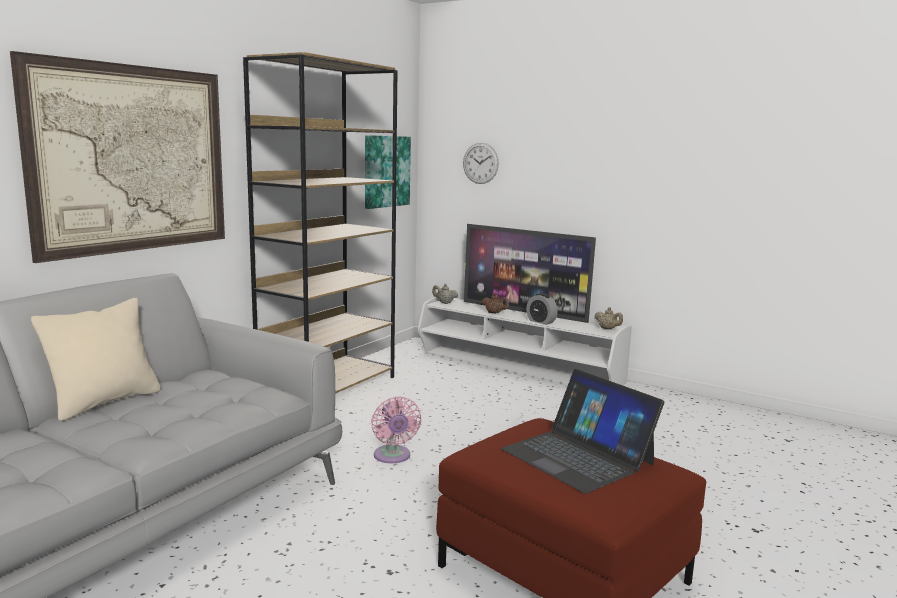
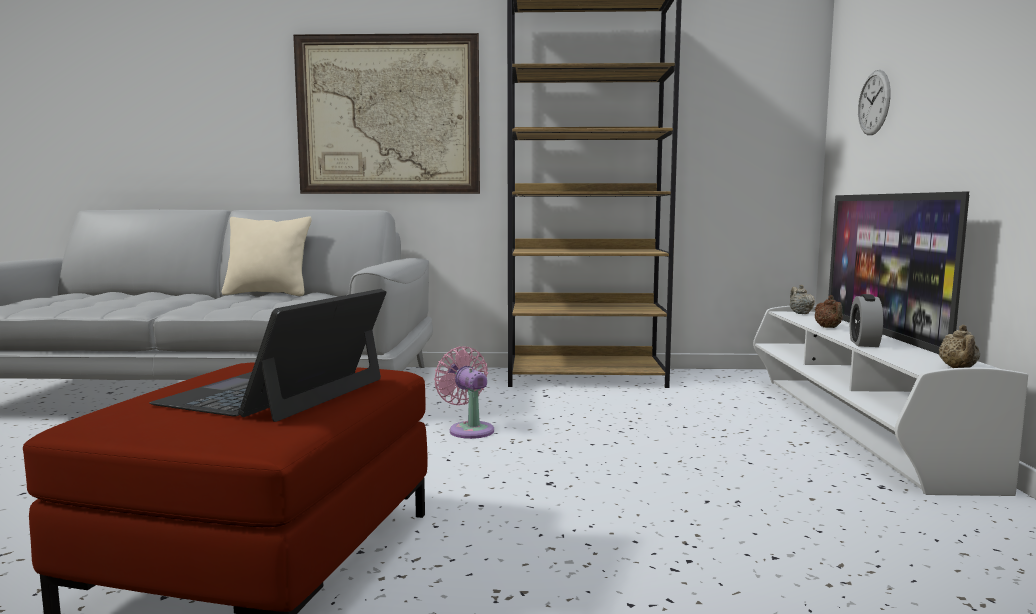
camera: 60 degrees right, 5 degrees down
picture [365,135,411,209] -> none
pink fan [371,396,421,463] -> pink fan turned 105 degrees clockwise [434,346,494,439]

